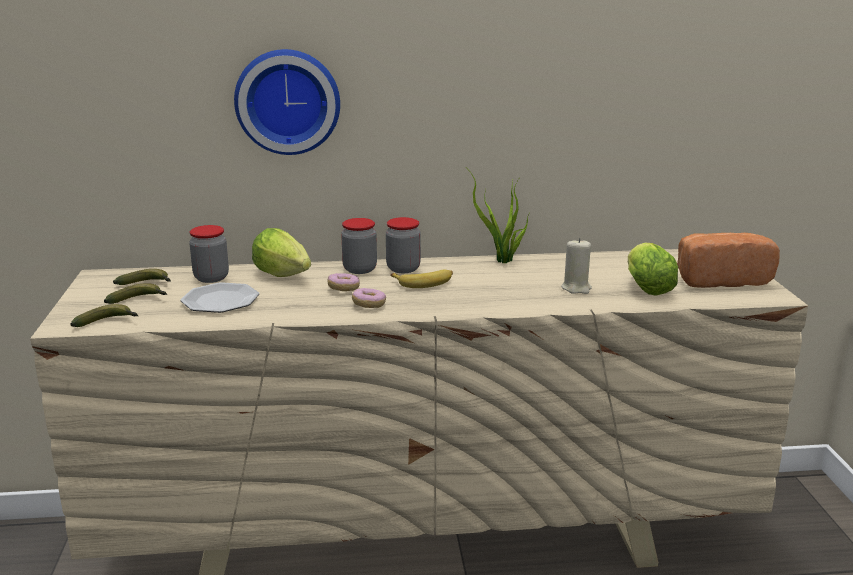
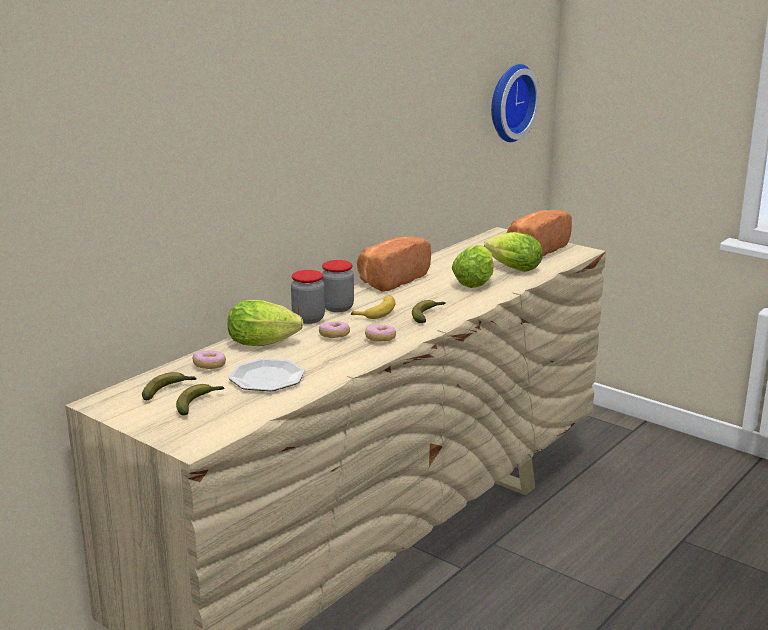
camera: 45 degrees left, 0 degrees up
banana [70,304,138,327] -> banana moved to [412,300,446,323]
jar [189,225,229,283] -> donut [193,350,226,369]
wall clock [234,49,340,155] -> wall clock moved to [491,64,540,142]
potted plant [470,172,529,263] -> bread [357,237,431,292]
beige candle [561,238,592,294] -> lettuce [452,245,493,288]

